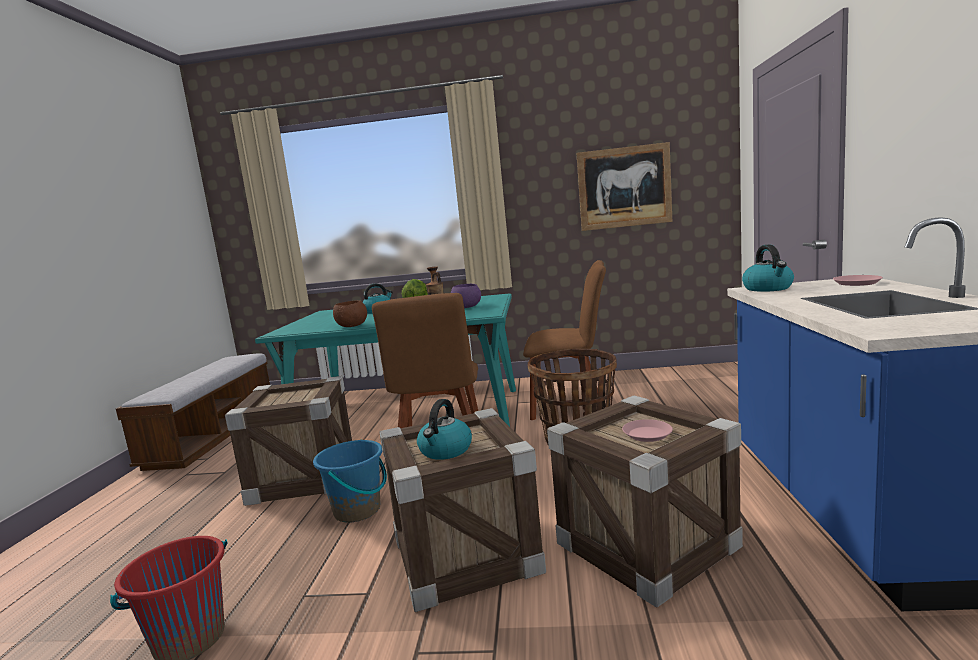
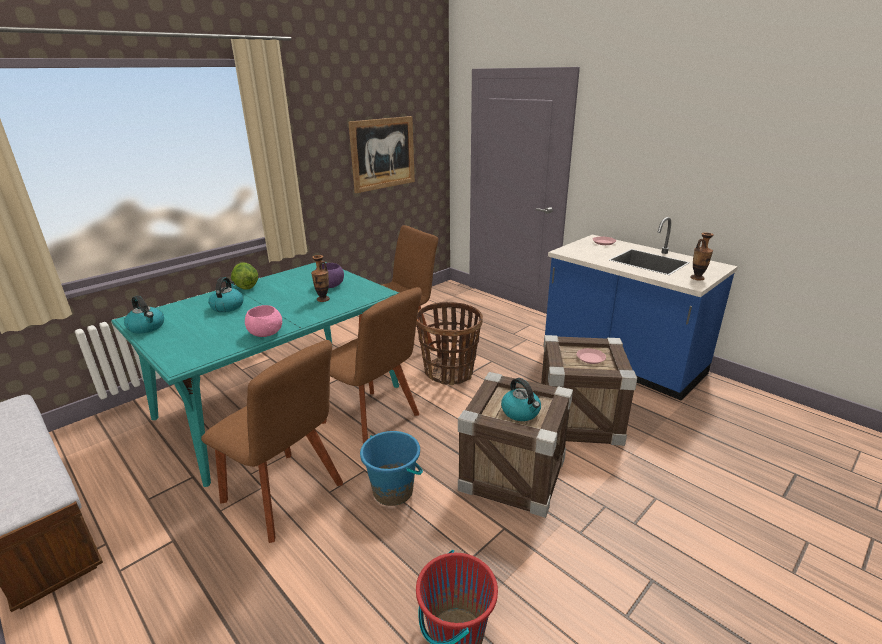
camera: 50 degrees left, 15 degrees up
crate [225,376,352,506] -> brown chair [201,340,343,543]
brown bowl [333,300,367,327] -> pink bowl [245,305,282,337]
kettle [742,244,794,292] -> kettle moved to [124,296,164,334]
none -> vase [690,232,714,280]

